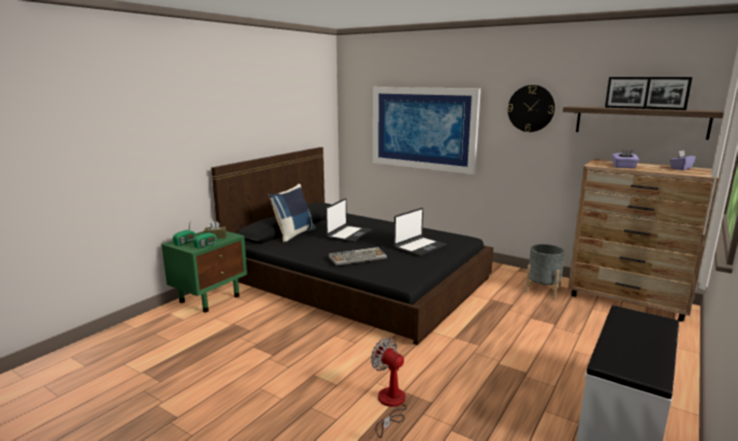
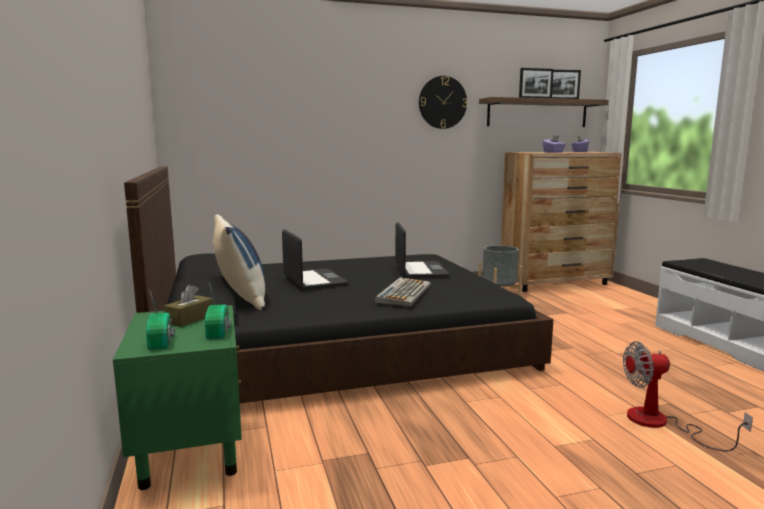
camera: 50 degrees left, 5 degrees down
picture [373,87,481,174] -> none

